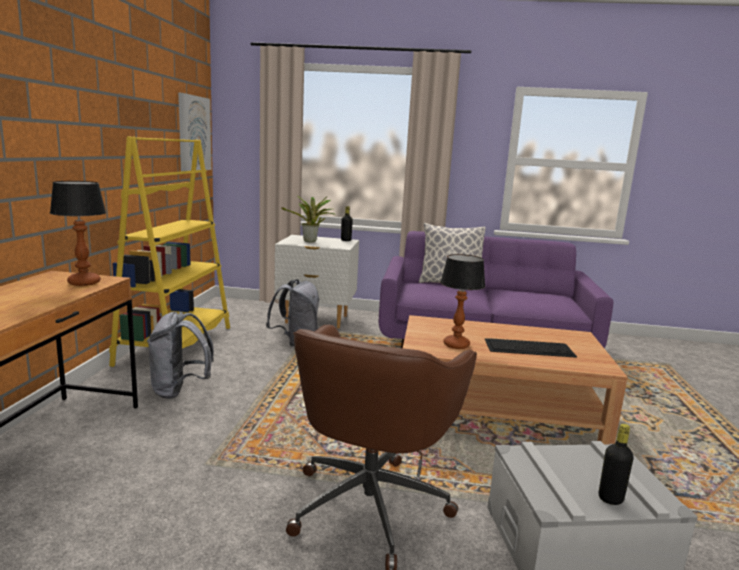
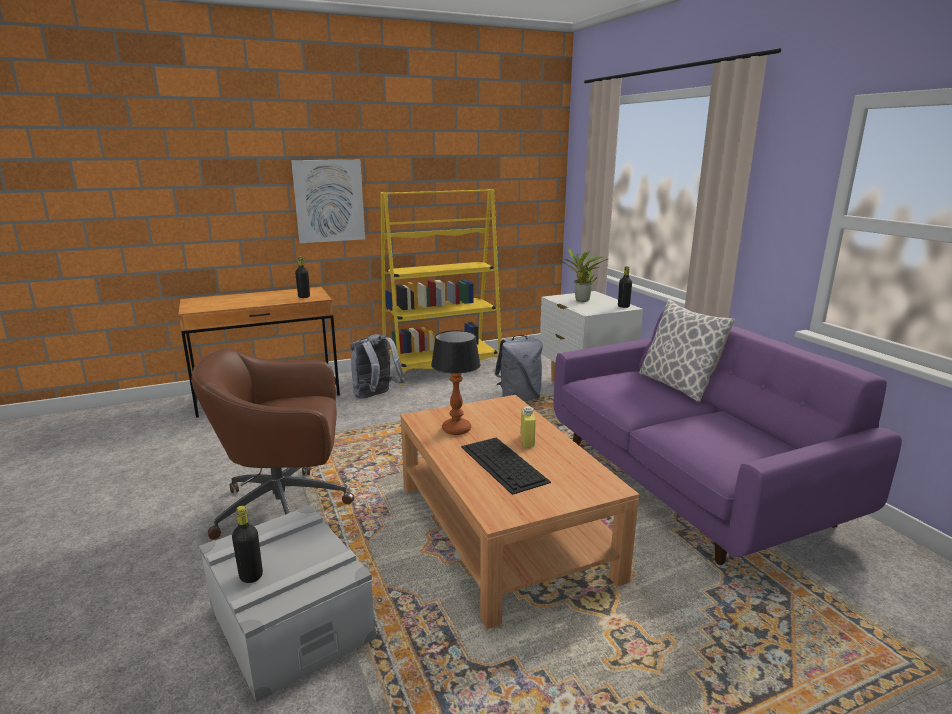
camera: 60 degrees right, 5 degrees up
table lamp [50,181,106,286] -> black bottle [295,256,310,298]
picture [178,93,211,171] -> picture moved to [291,160,365,243]
none -> yellow bottle [521,406,536,447]

